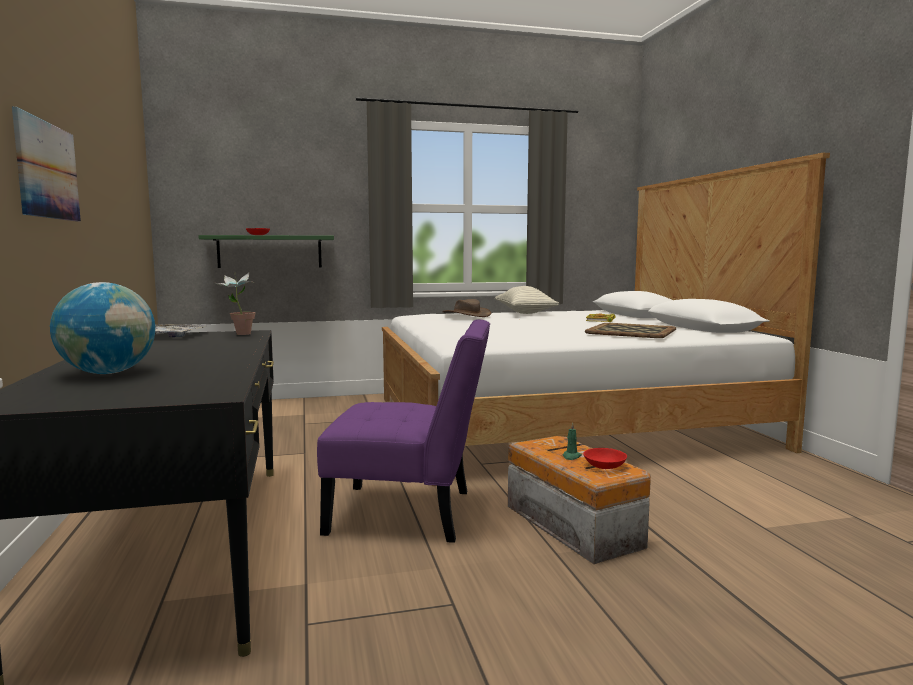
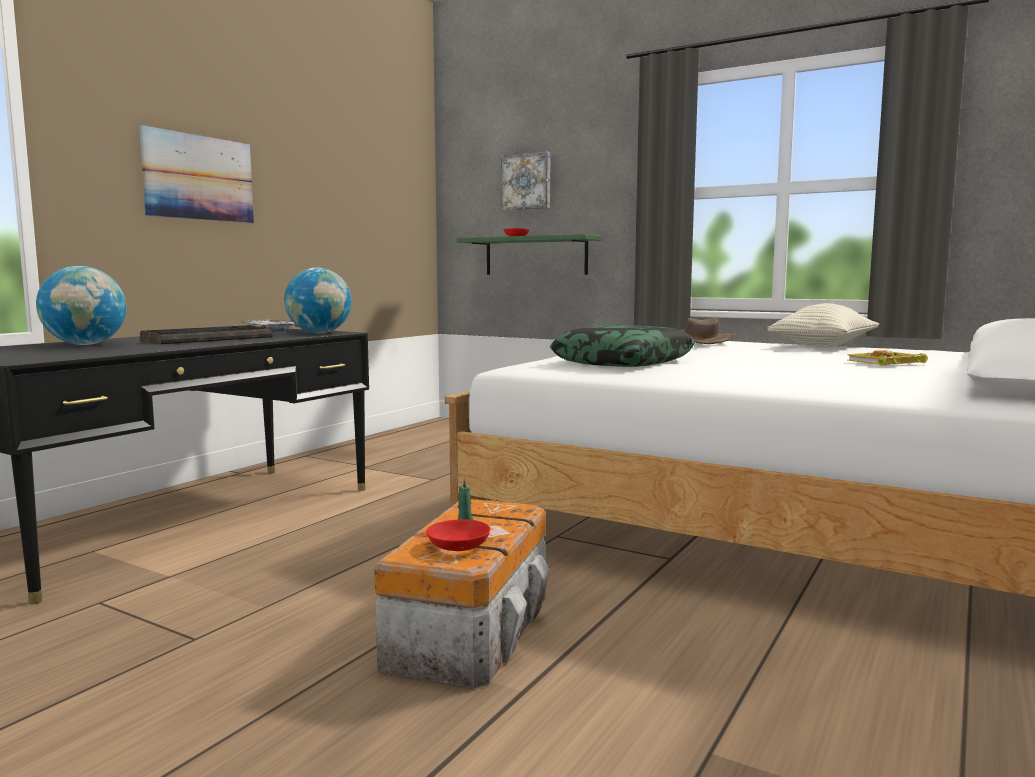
camera: 45 degrees right, 0 degrees up
potted plant [215,272,255,335] -> globe [284,268,352,333]
purple chair [317,319,490,543] -> none
tray [585,323,676,338] -> none
none -> keyboard [140,325,273,344]
none -> picture [501,151,550,211]
none -> pillow [550,325,695,367]

